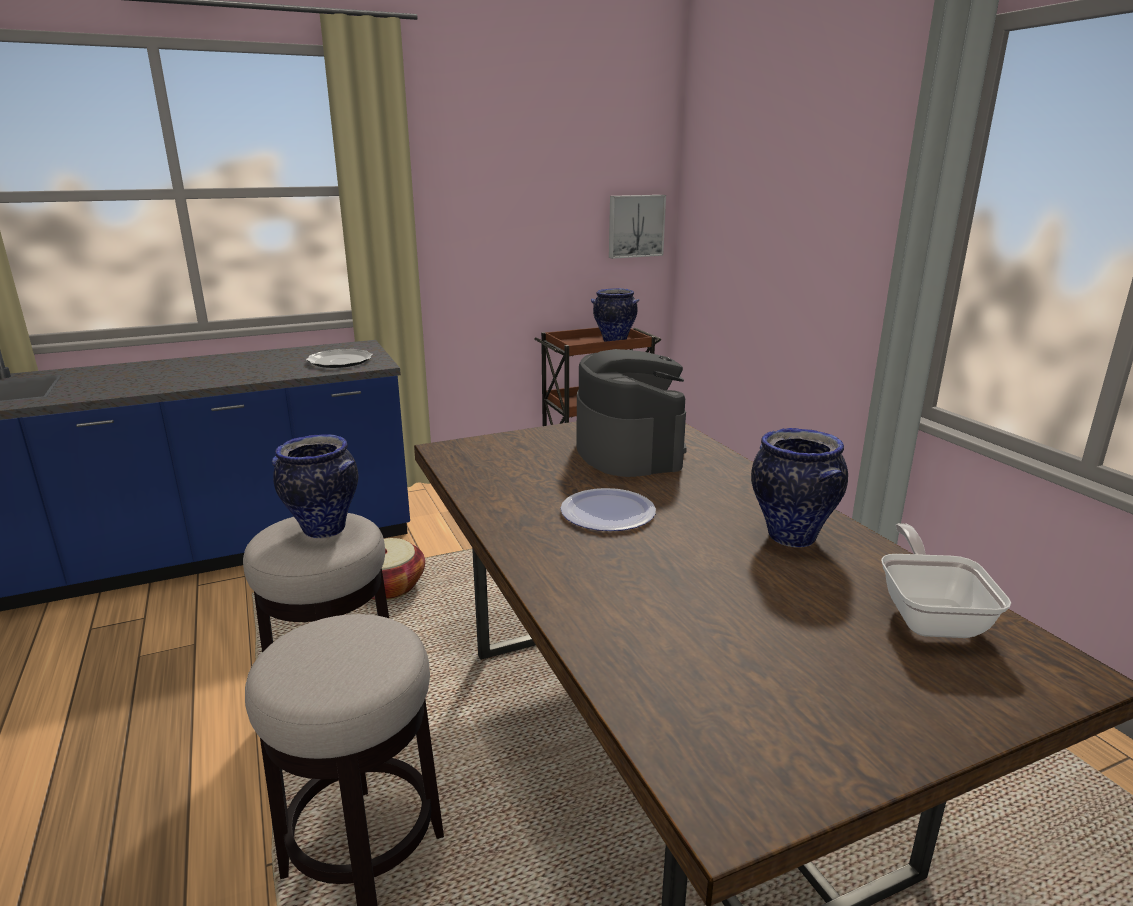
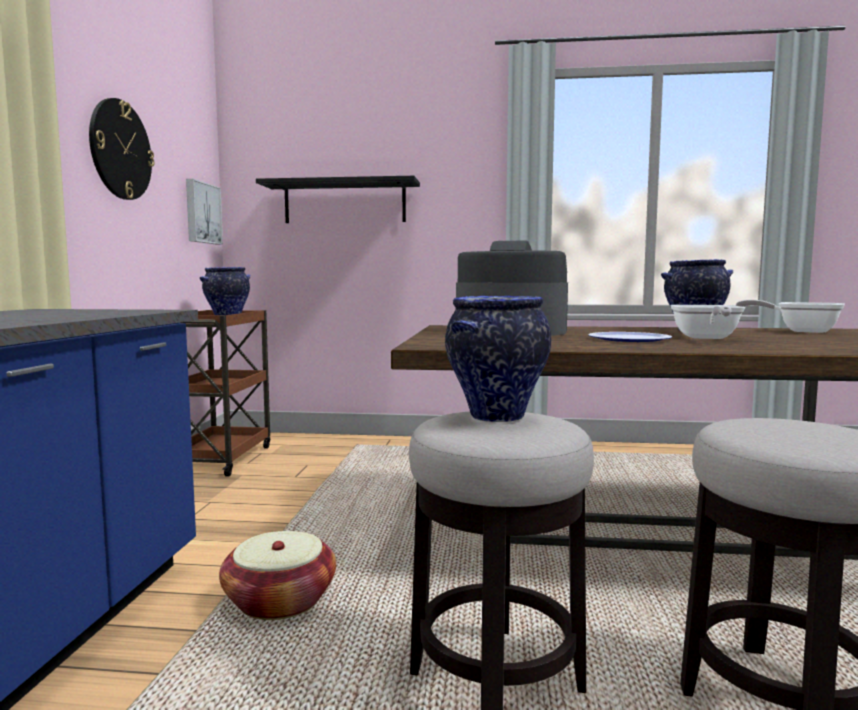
camera: 60 degrees left, 15 degrees down
plate [306,349,373,368] -> none
none -> wall clock [89,98,155,200]
none -> black shelf [256,176,420,223]
none -> frying pan [670,305,745,339]

